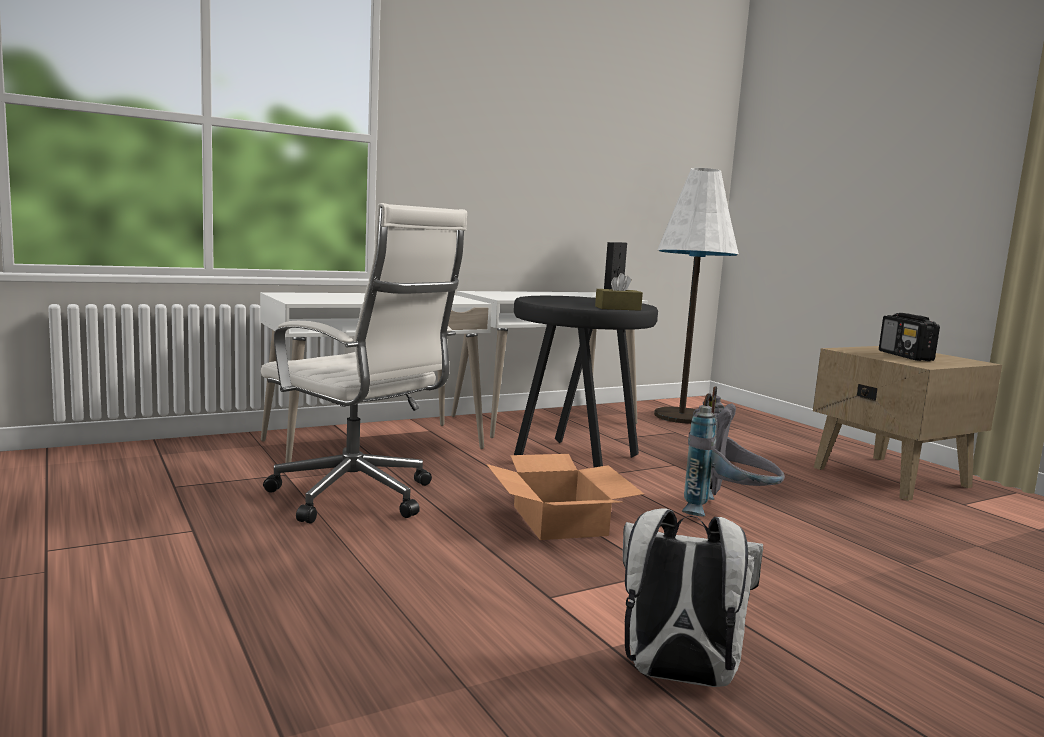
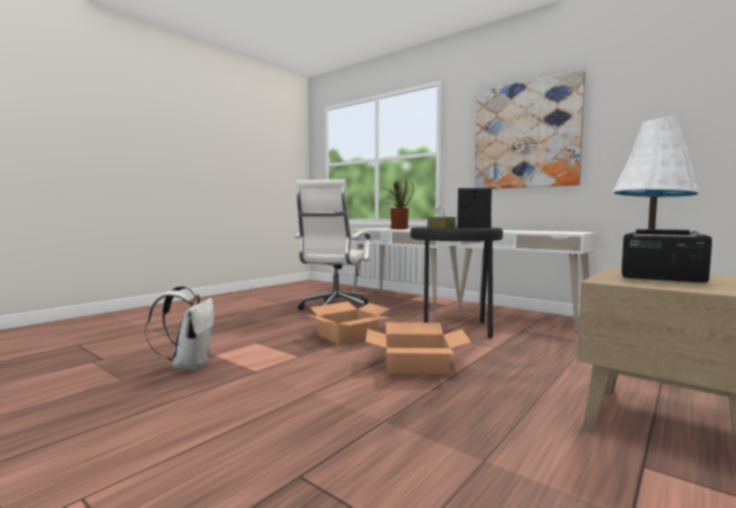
camera: 70 degrees right, 5 degrees down
grey backpack [682,386,785,517] -> cardboard box [366,322,471,374]
radio [879,313,940,361] -> radio turned 60 degrees clockwise [622,229,712,283]
none -> potted plant [382,178,414,229]
none -> picture [474,70,585,189]

